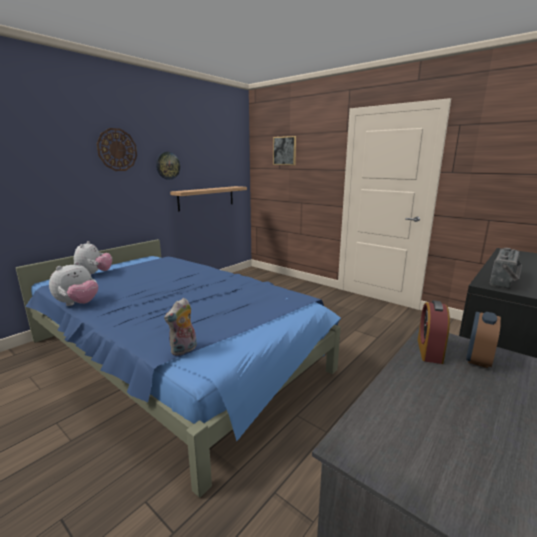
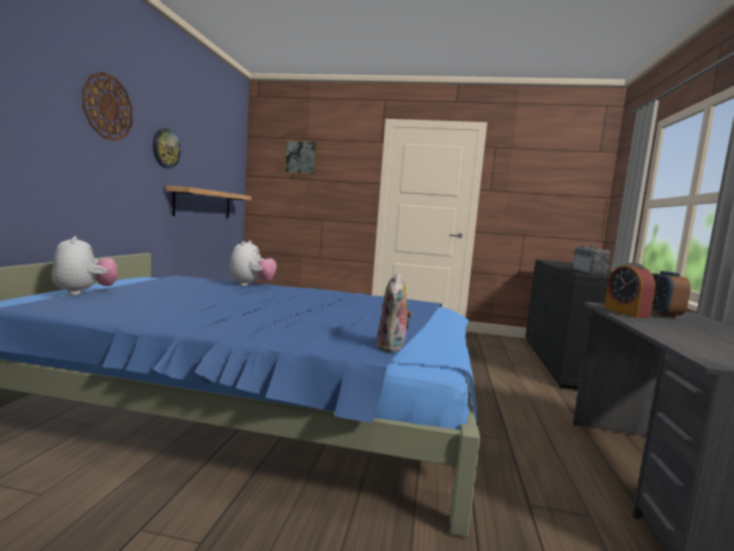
camera: 30 degrees left, 10 degrees down
plush toy [49,262,98,306] -> plush toy moved to [230,240,277,286]

